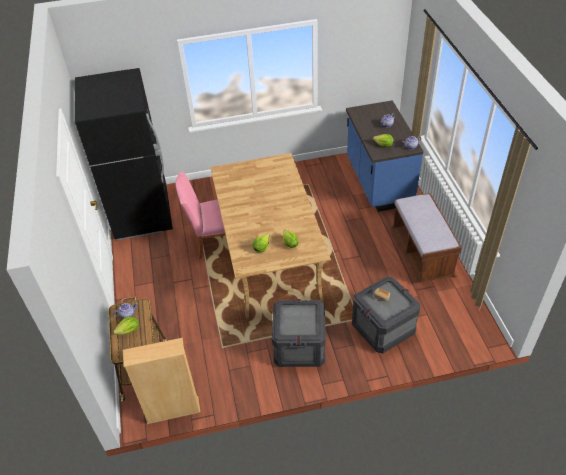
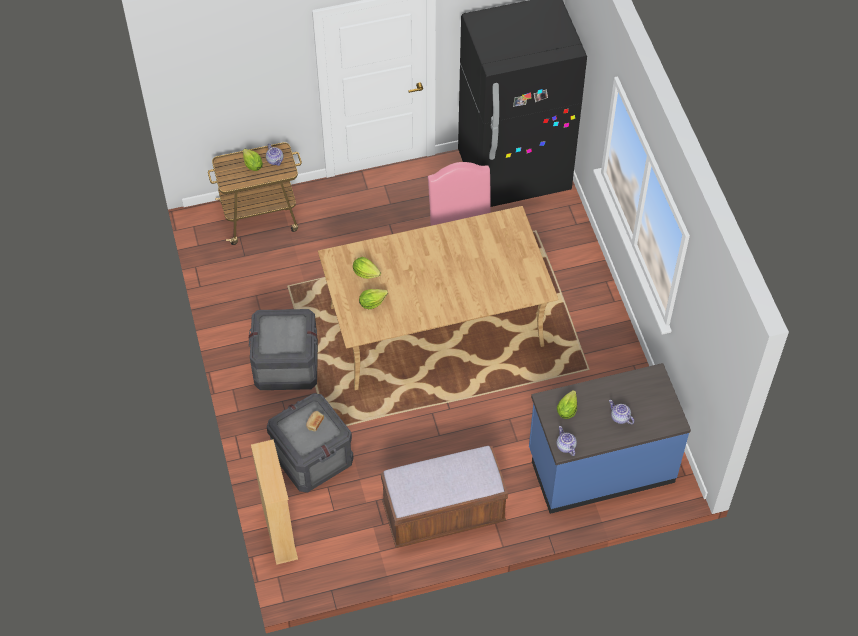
camera: 85 degrees right, 10 degrees up
beige bookcase [123,338,200,424] -> beige bookcase moved to [251,439,298,565]

